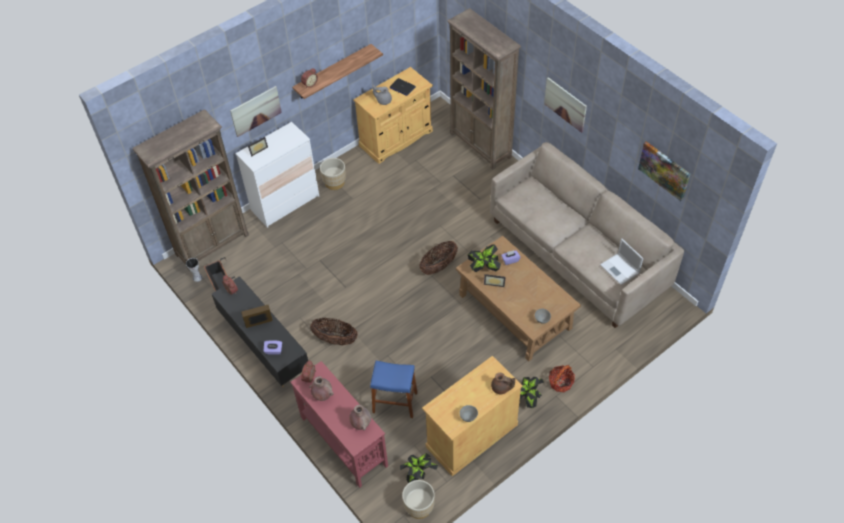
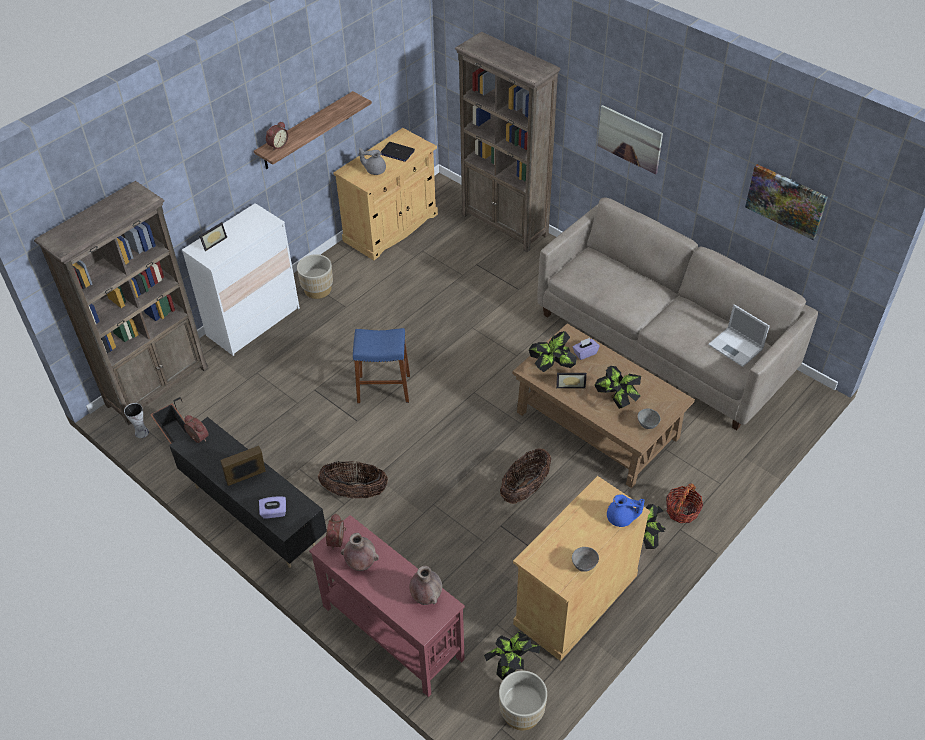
camera: 10 degrees left, 5 degrees down
picture [230,86,282,137] -> none
blue stool [370,361,418,418] -> blue stool moved to [353,328,410,403]
basket [419,241,458,275] -> basket moved to [500,448,551,504]
brown teapot [491,373,515,394] -> blue teapot [607,494,645,527]
none -> potted plant [594,366,641,409]

